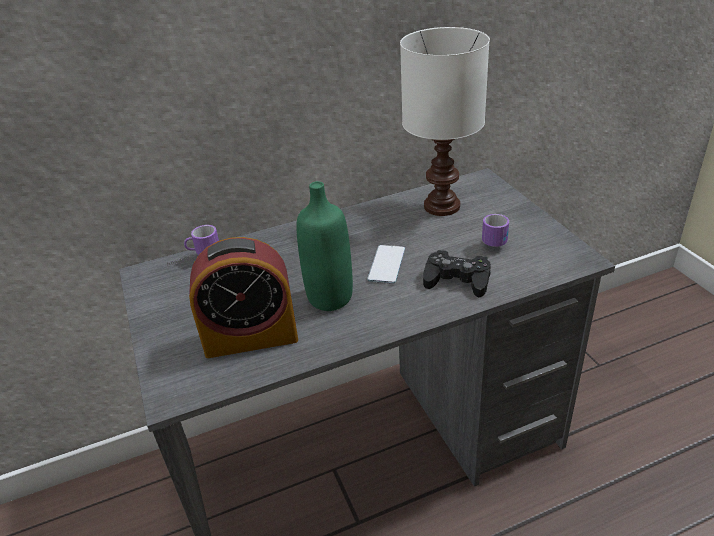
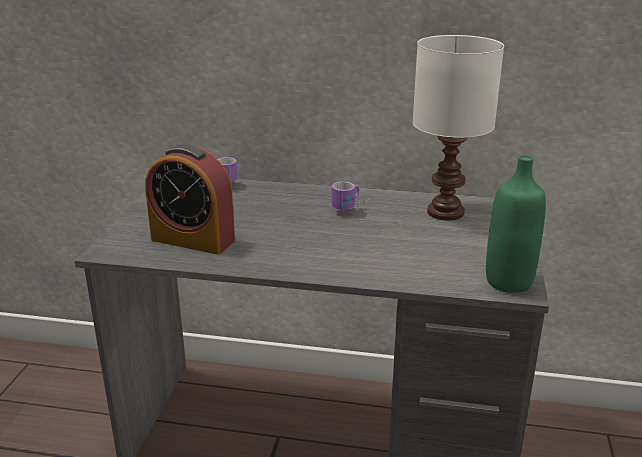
camera: 30 degrees right, 10 degrees down
green bottle [296,181,353,311] -> green bottle moved to [486,155,546,293]
phone [367,245,405,284] -> none
black game controller [423,250,491,297] -> none
mug [482,214,509,247] -> mug moved to [332,181,373,211]

